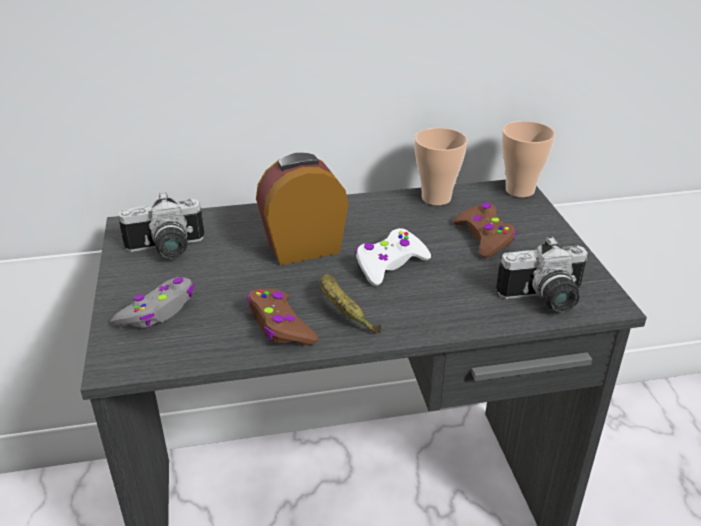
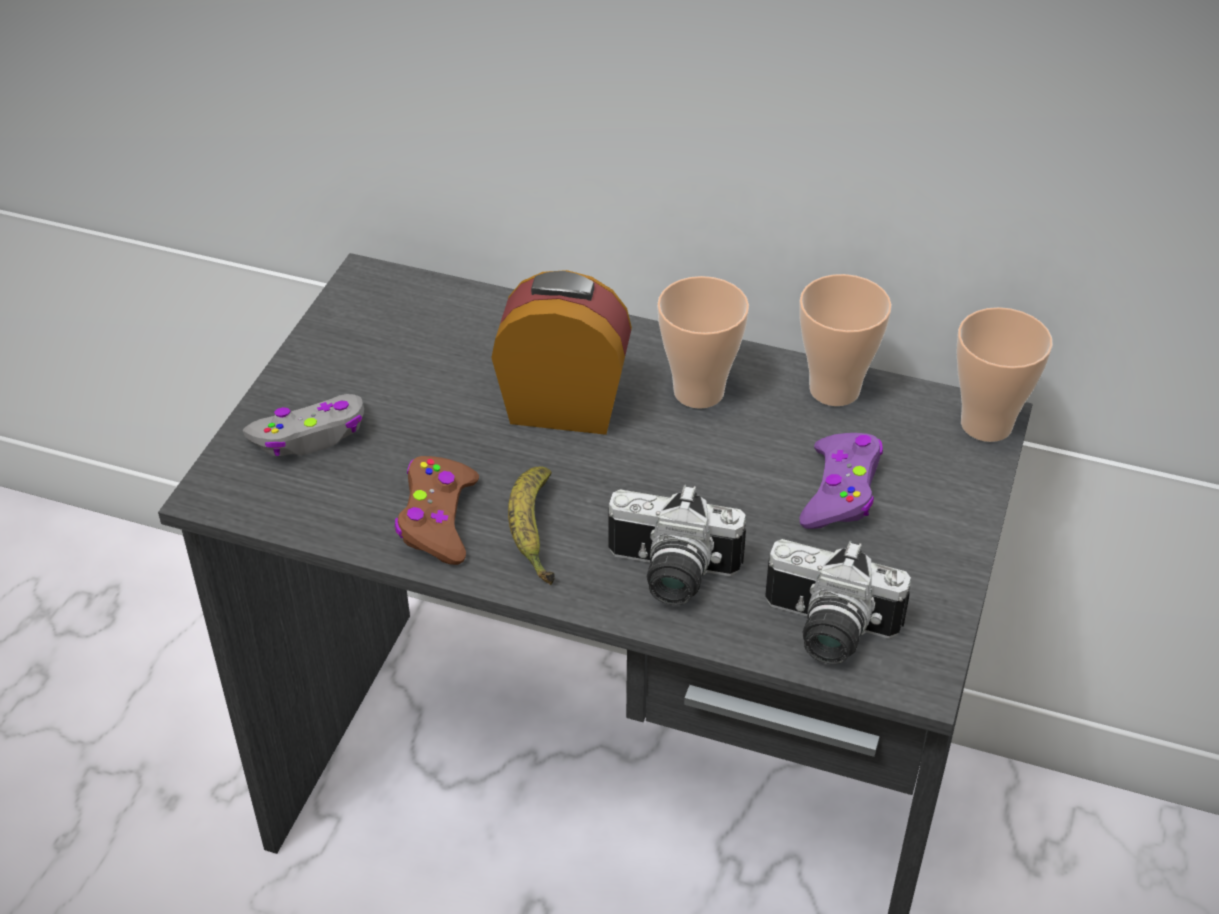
camera: 30 degrees right, 10 degrees up
camera [119,192,204,259] -> camera moved to [608,485,746,605]
white game controller [355,228,431,286] -> none
brown game controller [453,203,516,258] -> purple game controller [800,433,883,529]
none -> cup [657,276,749,409]

